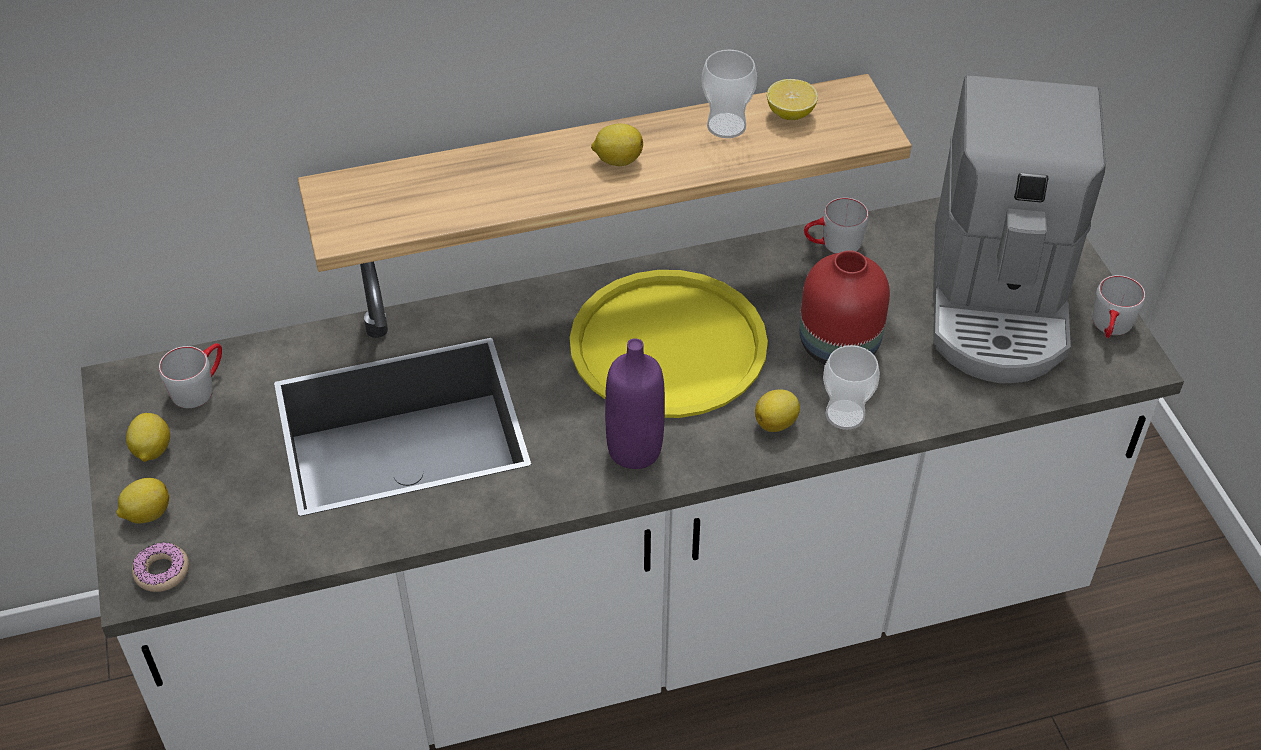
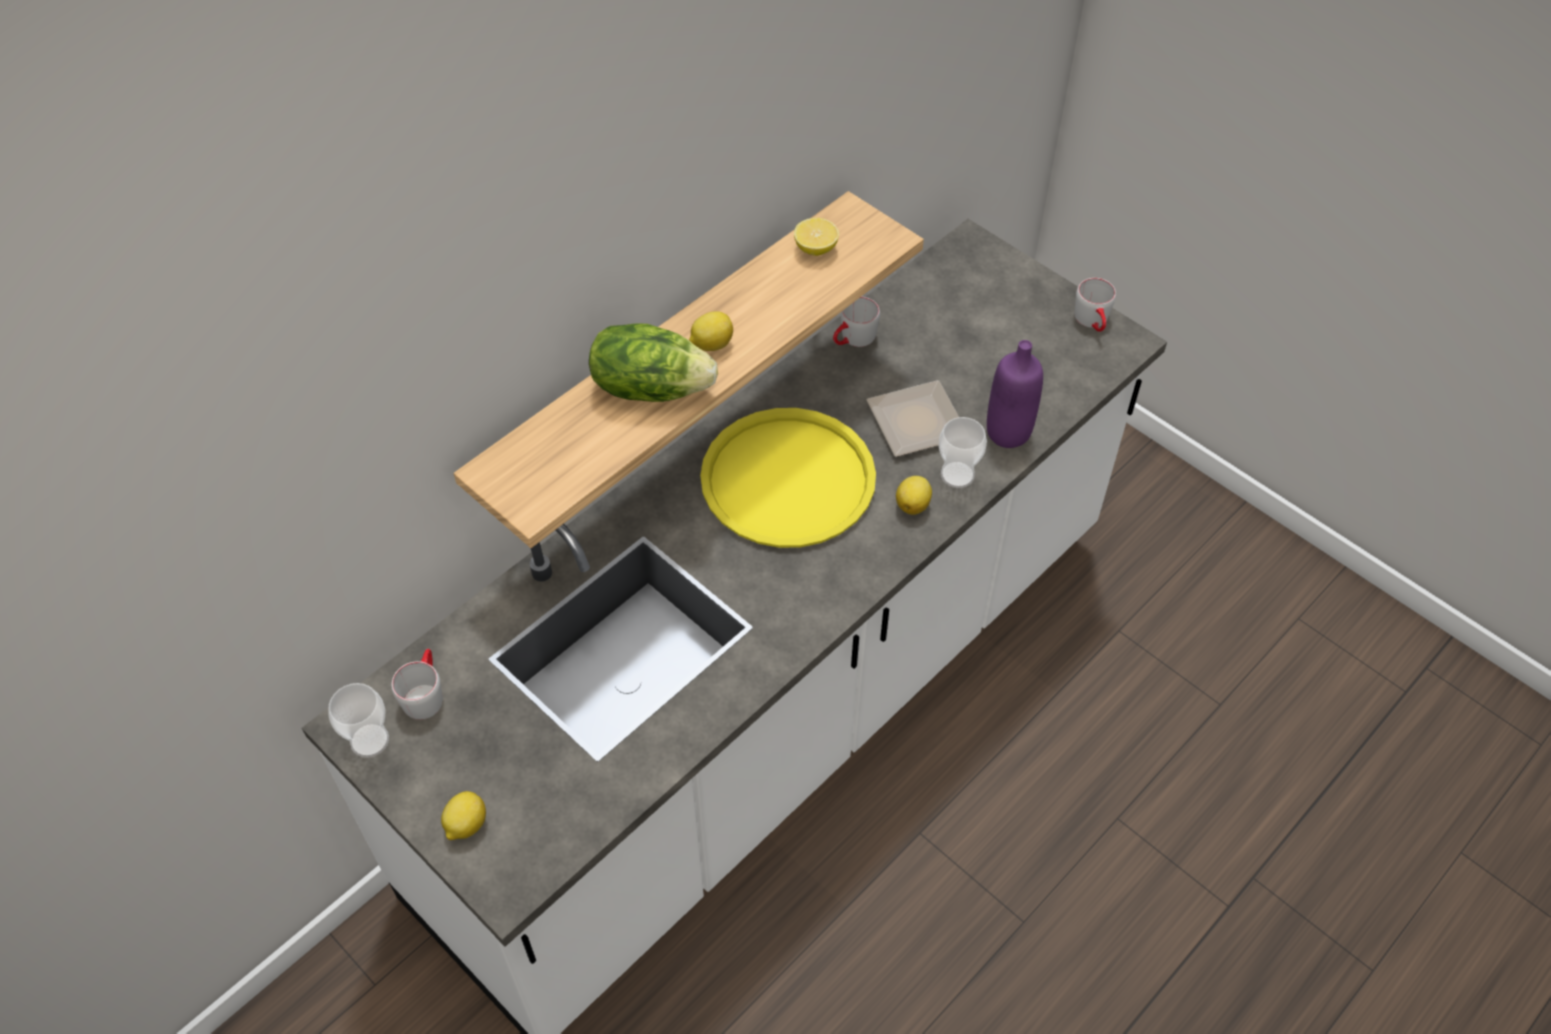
camera: 30 degrees left, 5 degrees up
lemon [126,413,170,462] -> none
donut [132,542,189,592] -> none
purple bottle [605,338,665,469] -> purple bottle moved to [987,340,1043,448]
cup [701,50,757,138] -> cup moved to [329,683,389,758]
red vase [799,250,890,365] -> plate [867,380,959,457]
coffee machine [933,76,1106,383] -> none
none -> lettuce [589,324,718,402]

